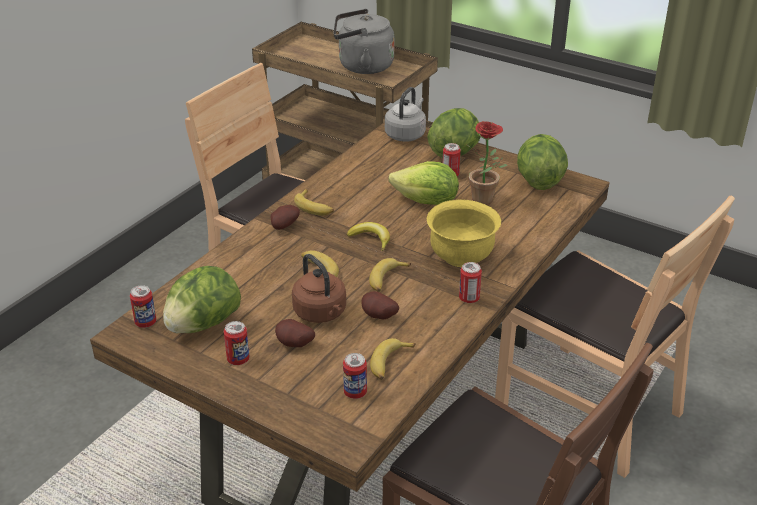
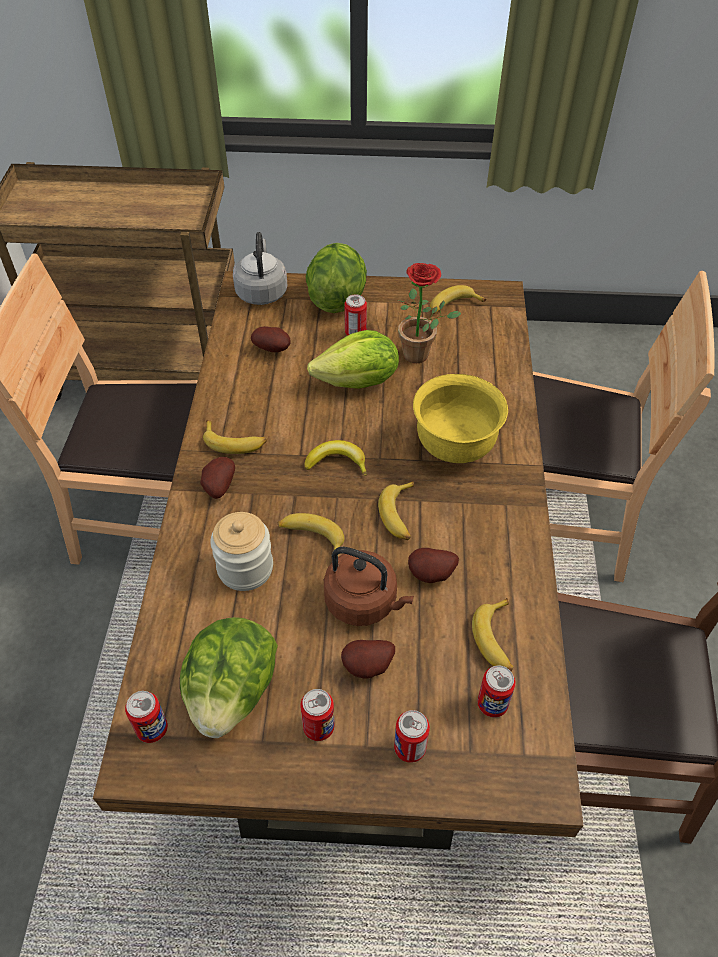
camera: 30 degrees left, 15 degrees up
grey kettle [334,9,395,74] -> none
can [459,262,482,303] -> can moved to [394,710,430,763]
lettuce [517,134,568,190] -> banana [430,285,486,314]
none -> jar [210,512,273,591]
none -> potato [251,326,291,352]

